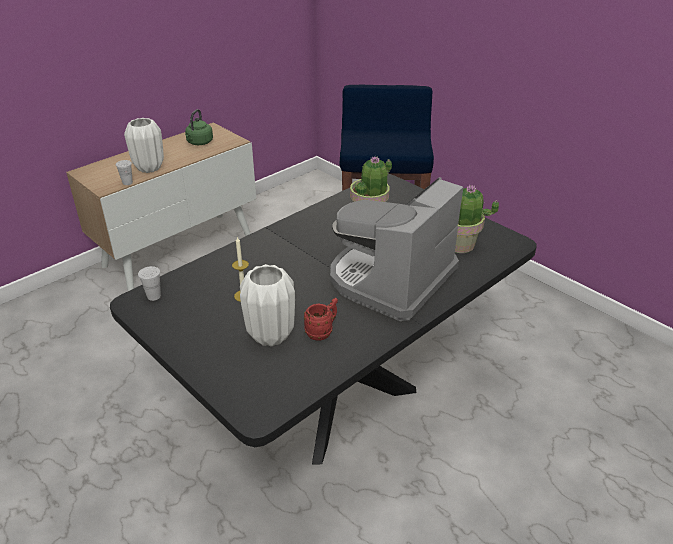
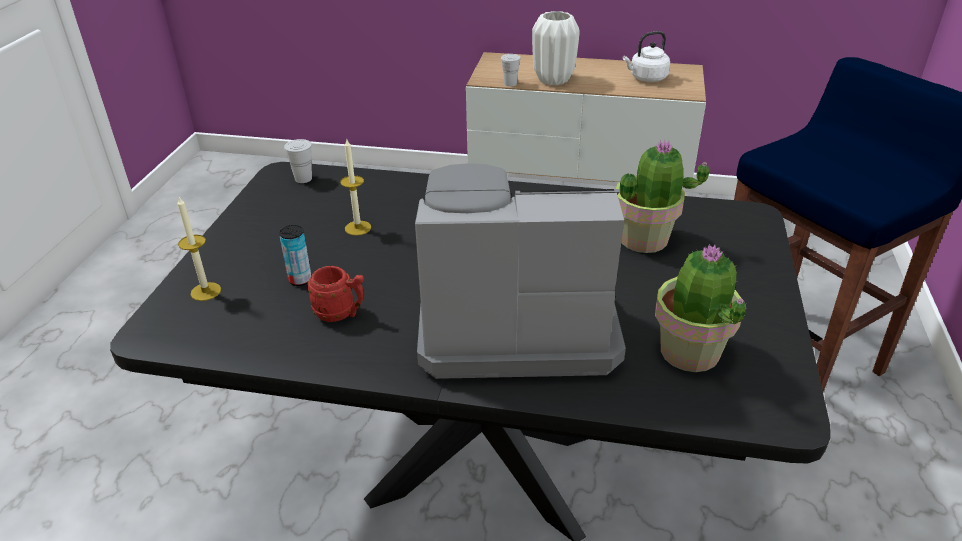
camera: 55 degrees right, 0 degrees up
green kettle [185,109,213,145] -> white kettle [623,31,670,82]
white vase [240,264,295,347] -> can [279,225,311,286]
none -> candle [177,197,221,301]

